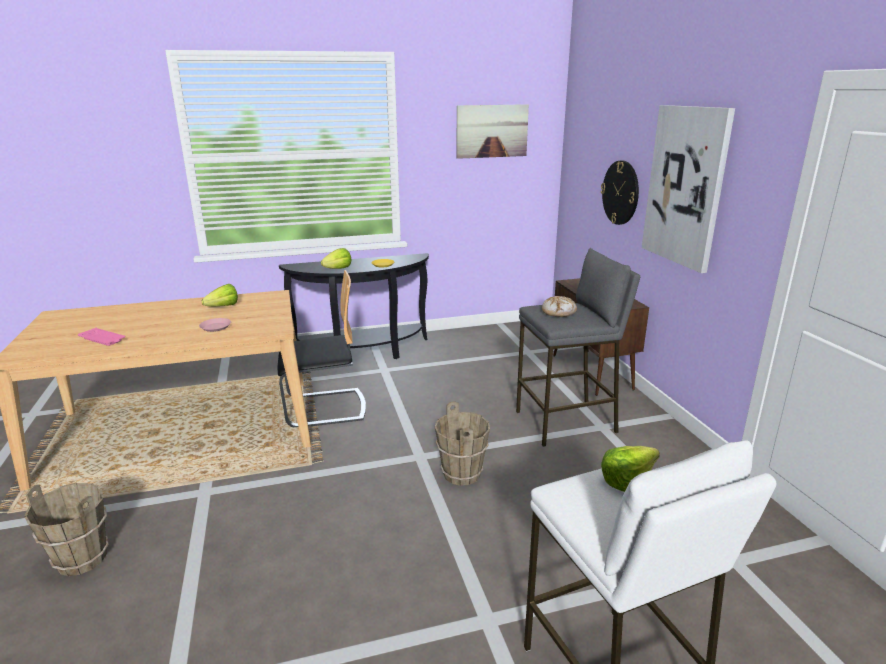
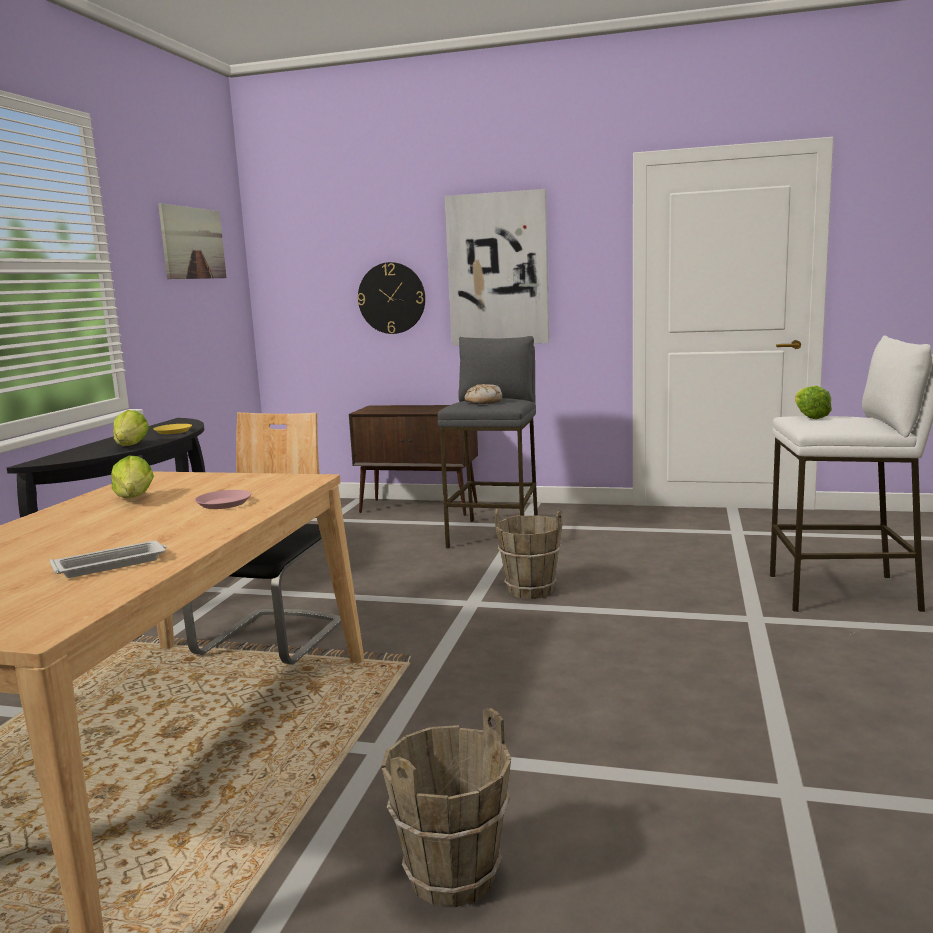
camera: 60 degrees left, 10 degrees down
pink tray [78,328,125,346] -> white tray [50,541,167,578]

